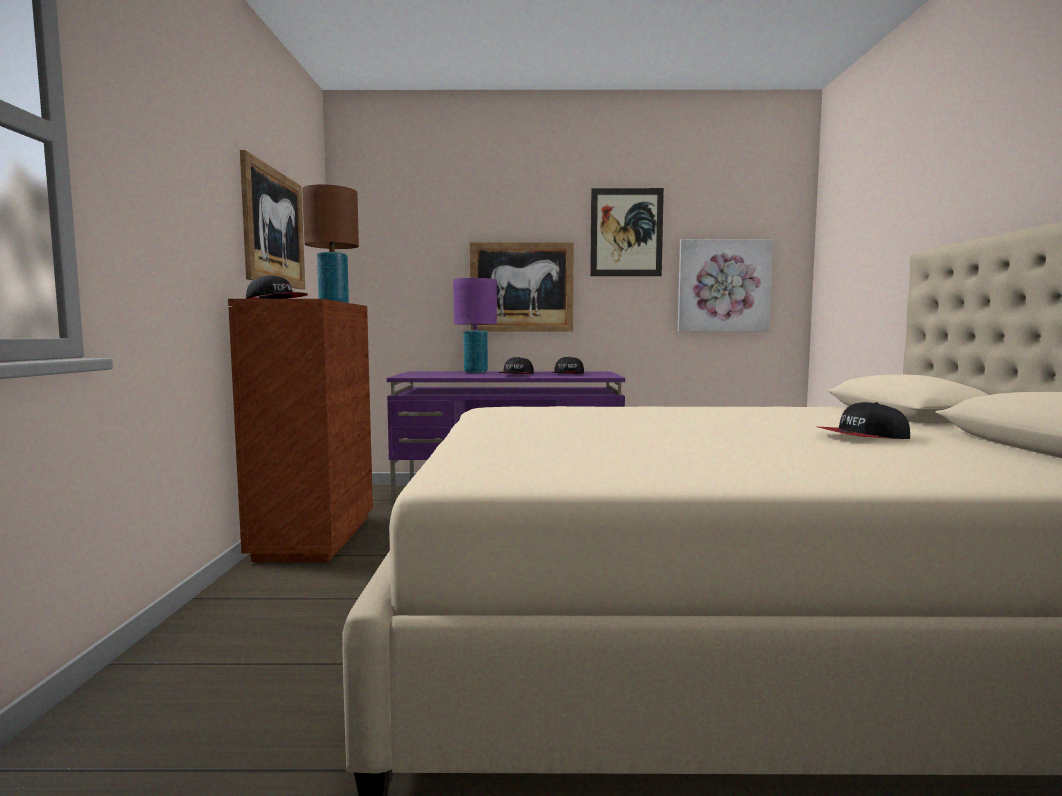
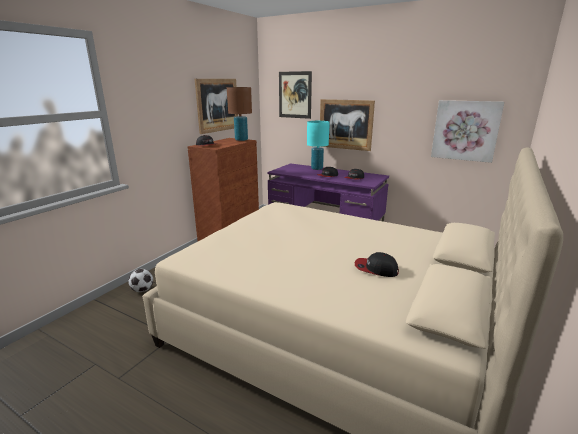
camera: 30 degrees right, 15 degrees up
purple table lamp [453,278,497,373] -> turquoise table lamp [307,121,330,170]
picture [590,188,664,276] -> picture moved to [279,71,312,119]
none -> football [128,269,153,292]

